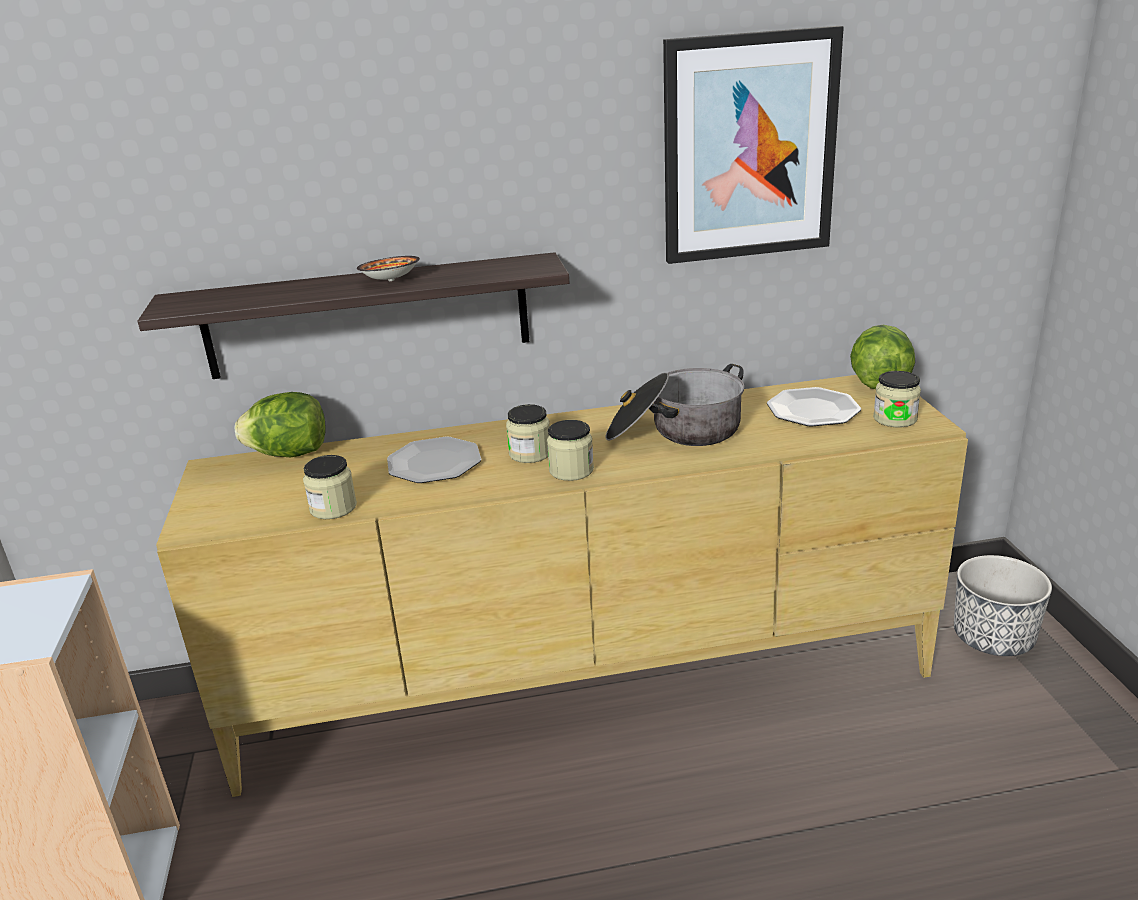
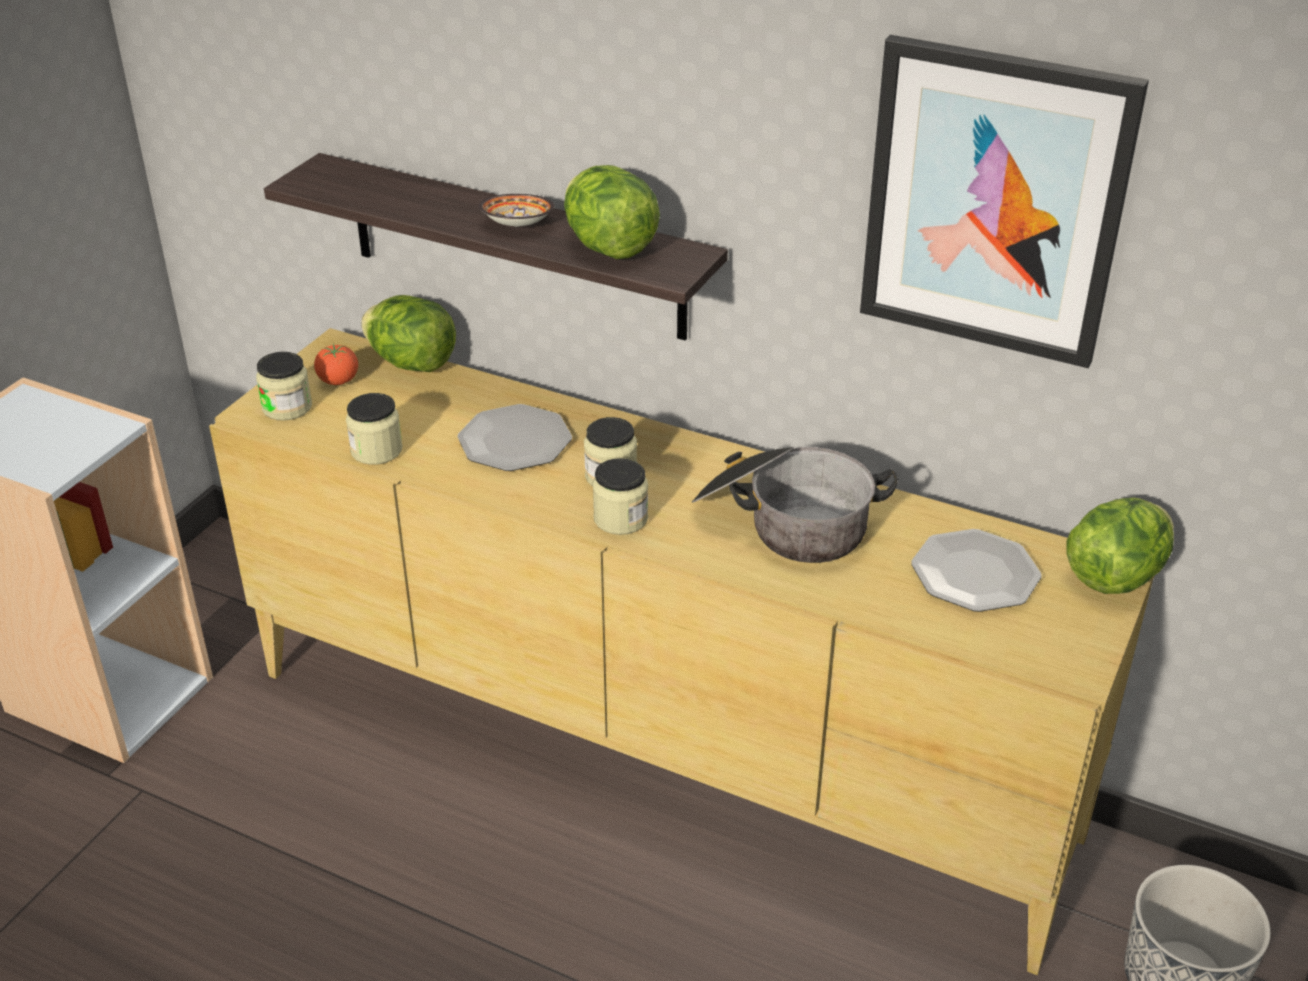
camera: 35 degrees right, 10 degrees up
jar [873,371,921,427] -> jar moved to [256,352,312,421]
none -> tomato [314,344,358,385]
none -> lettuce [564,165,660,259]

